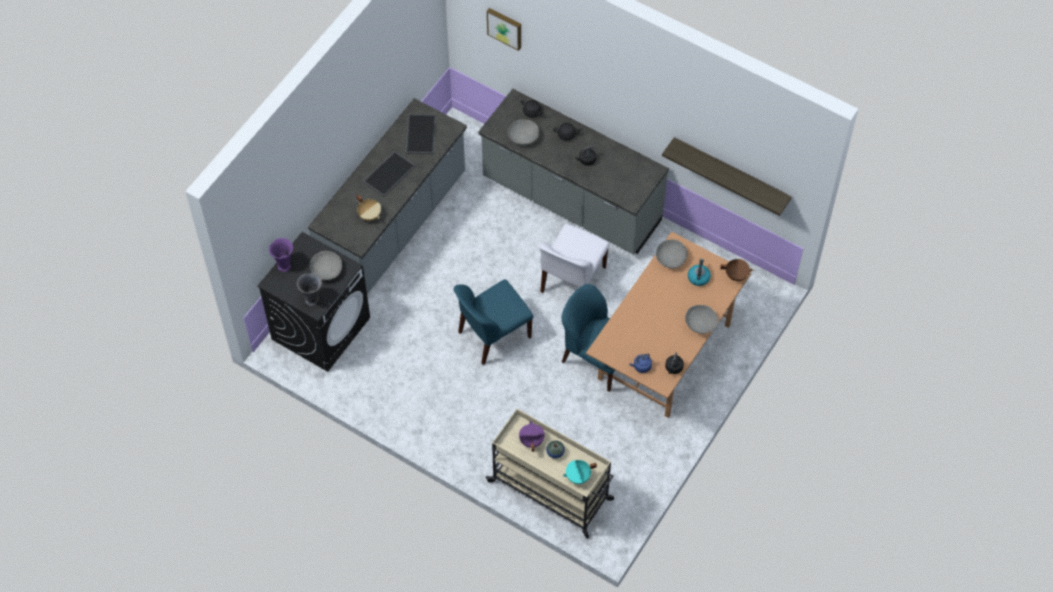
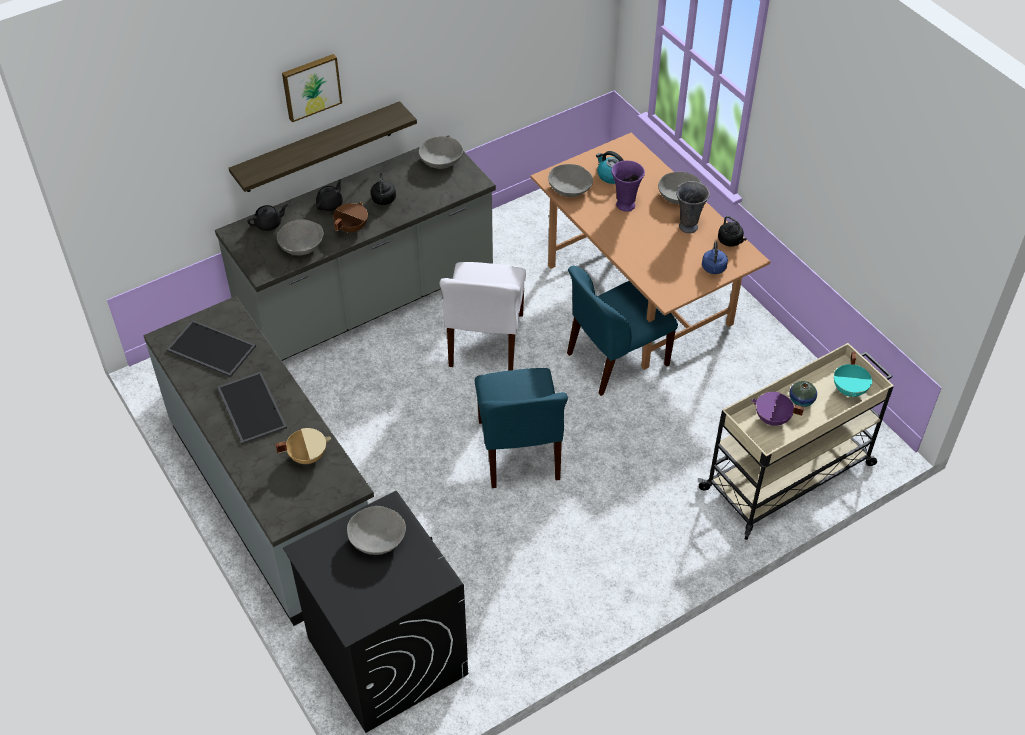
camera: 65 degrees left, 10 degrees down
purple vase [269,238,293,272] -> purple vase moved to [611,160,645,212]
grey vase [297,273,322,306] -> grey vase moved to [676,181,710,233]
picture [487,8,521,51] -> picture moved to [282,54,342,122]
white chair [539,224,610,293] -> white chair turned 45 degrees clockwise [440,262,526,371]
shelf [662,137,792,216] -> shelf moved to [229,101,417,192]
brown cooking pot [720,259,753,281] -> brown cooking pot moved to [333,202,368,233]
none -> grey bowl [419,136,463,169]

